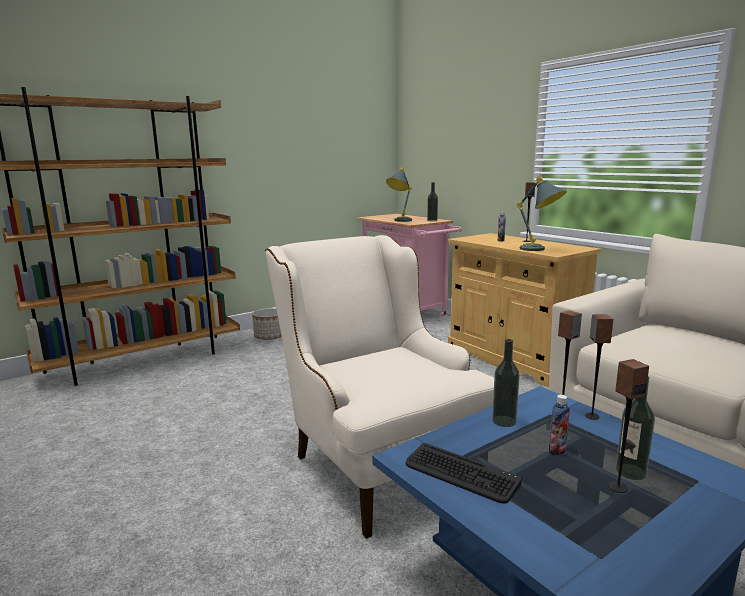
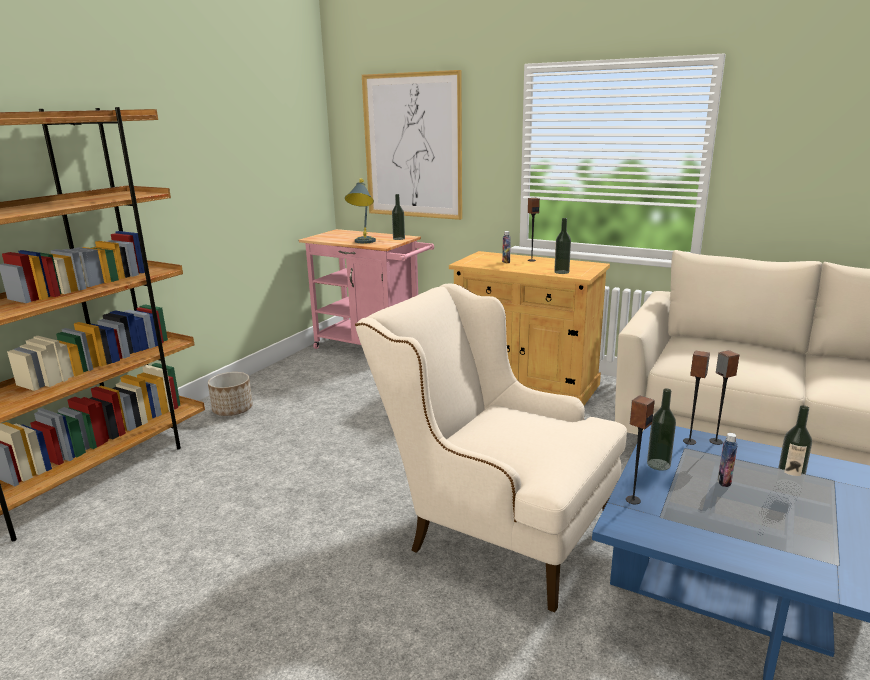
camera: 25 degrees left, 5 degrees up
keyboard [405,443,522,504] -> none
grey table lamp [517,177,567,251] -> bottle [554,218,571,274]
speaker [609,359,649,493] -> speaker moved to [626,396,655,504]
none -> picture [362,70,462,220]

